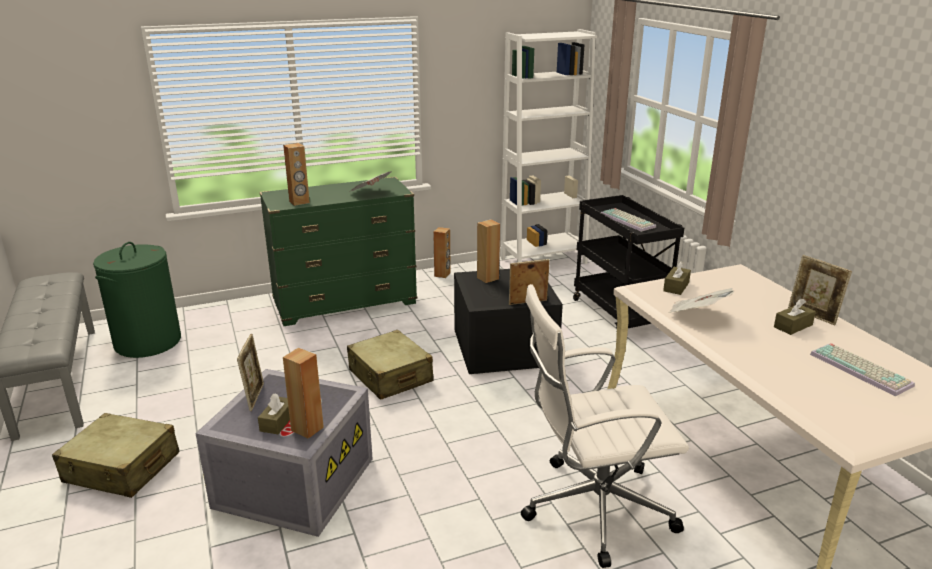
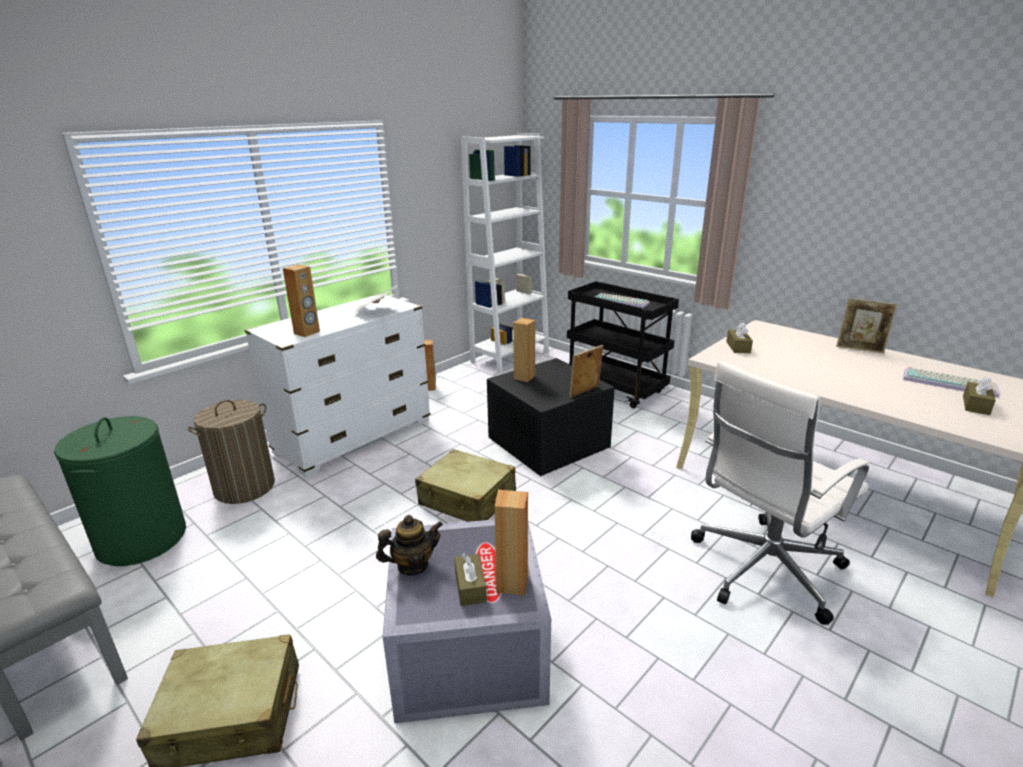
camera: 25 degrees left, 0 degrees up
picture frame [237,334,264,411] -> teapot [376,515,443,576]
green dresser [260,177,417,326] -> white dresser [245,293,431,477]
newspaper [668,288,734,313] -> none
brown tissue box [774,299,816,335] -> brown tissue box moved to [963,376,996,415]
none -> laundry basket [187,400,275,504]

